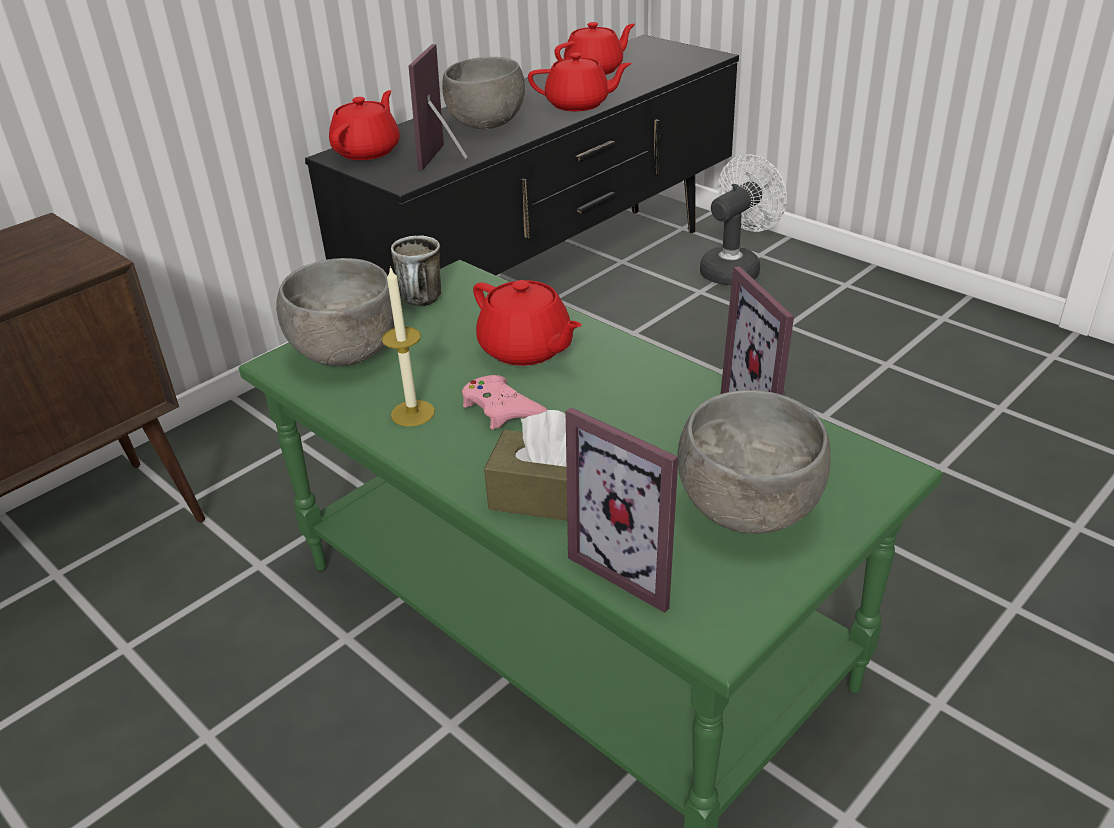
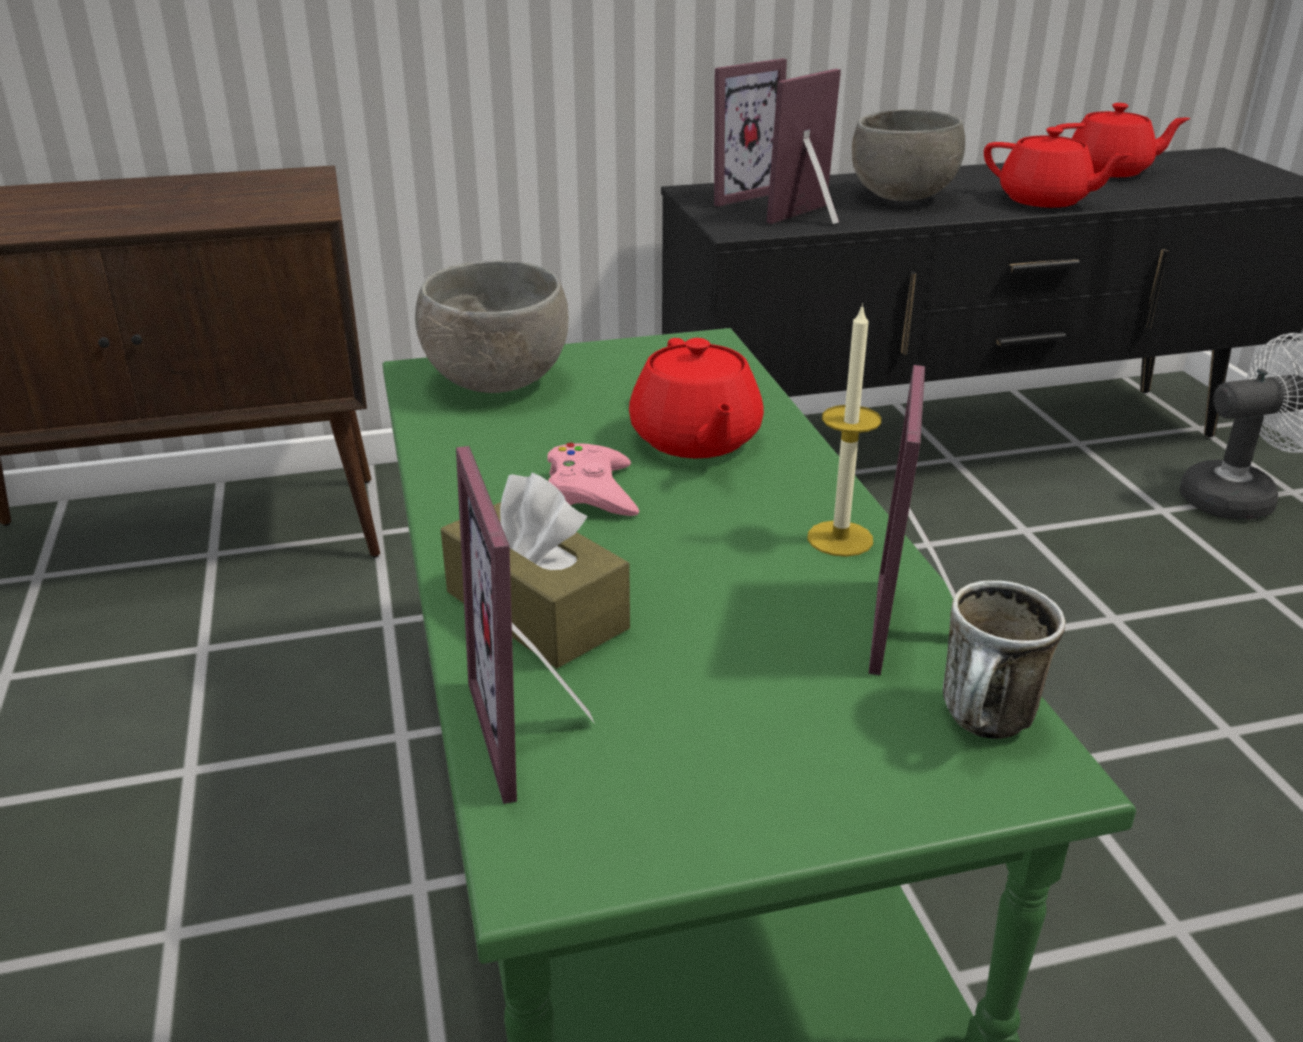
camera: 30 degrees right, 5 degrees down
red teapot [329,90,400,160] -> picture frame [714,58,787,207]
candle [382,266,435,427] -> candle moved to [807,303,881,557]
mug [391,236,441,306] -> mug moved to [943,581,1066,739]
grey bowl [677,390,831,534] -> none

